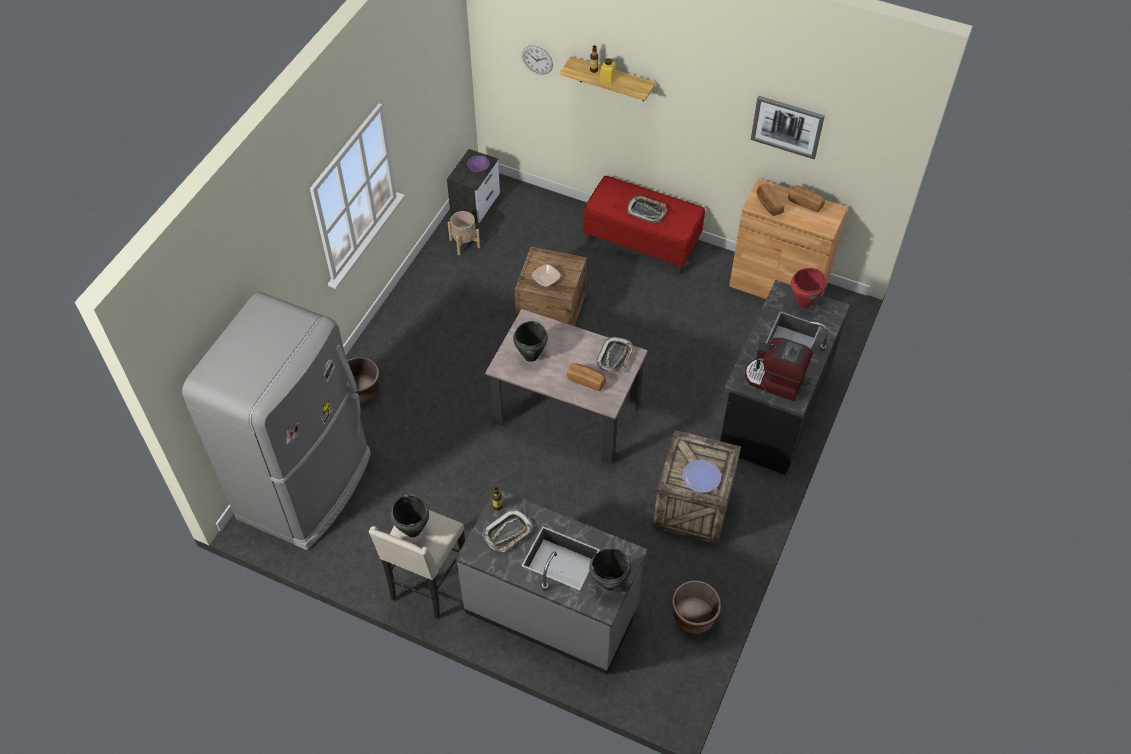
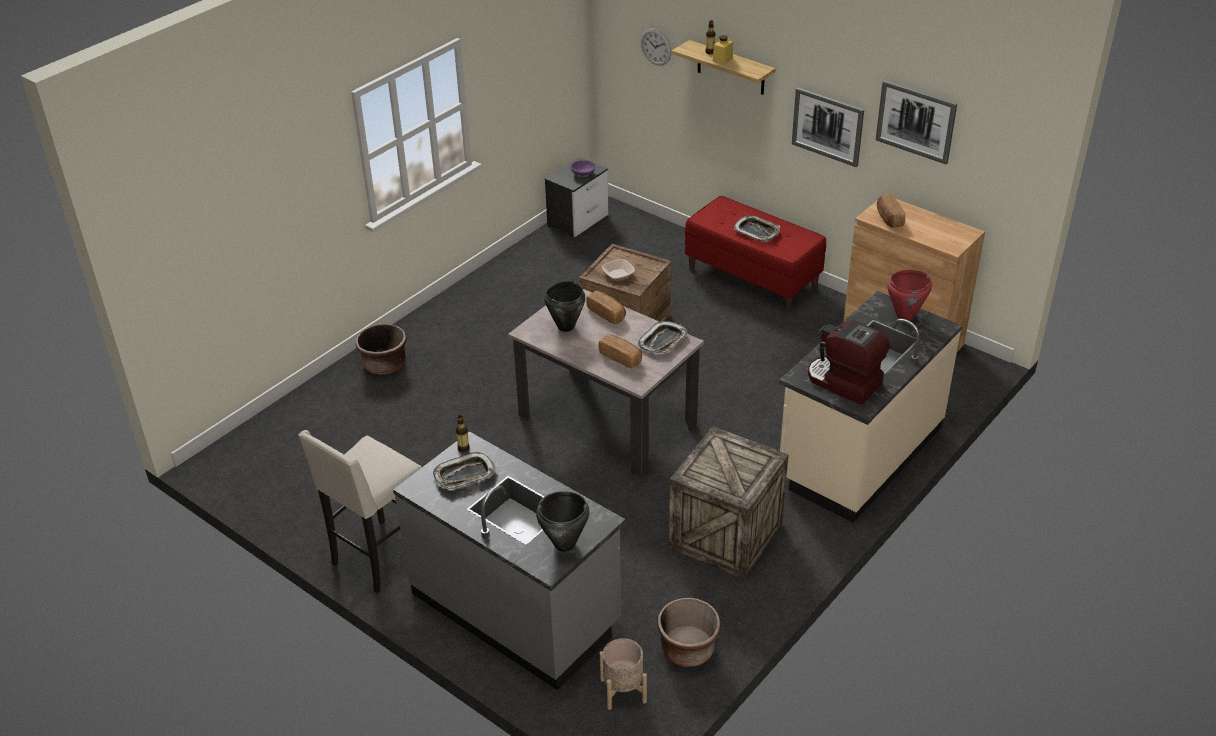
camera: 15 degrees right, 15 degrees down
grey fridge [182,292,371,550] -> none
black cooking pot [391,495,429,537] -> none
beige planter [448,211,480,255] -> beige planter moved to [600,638,647,710]
plate [682,459,721,493] -> none
black counter [720,280,850,475] -> beige counter [779,291,962,523]
bread [788,185,825,212] -> bread moved to [586,291,626,324]
none -> picture [792,87,864,167]

